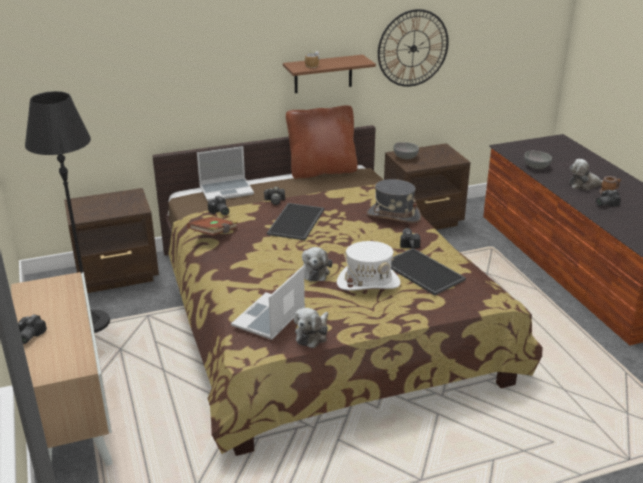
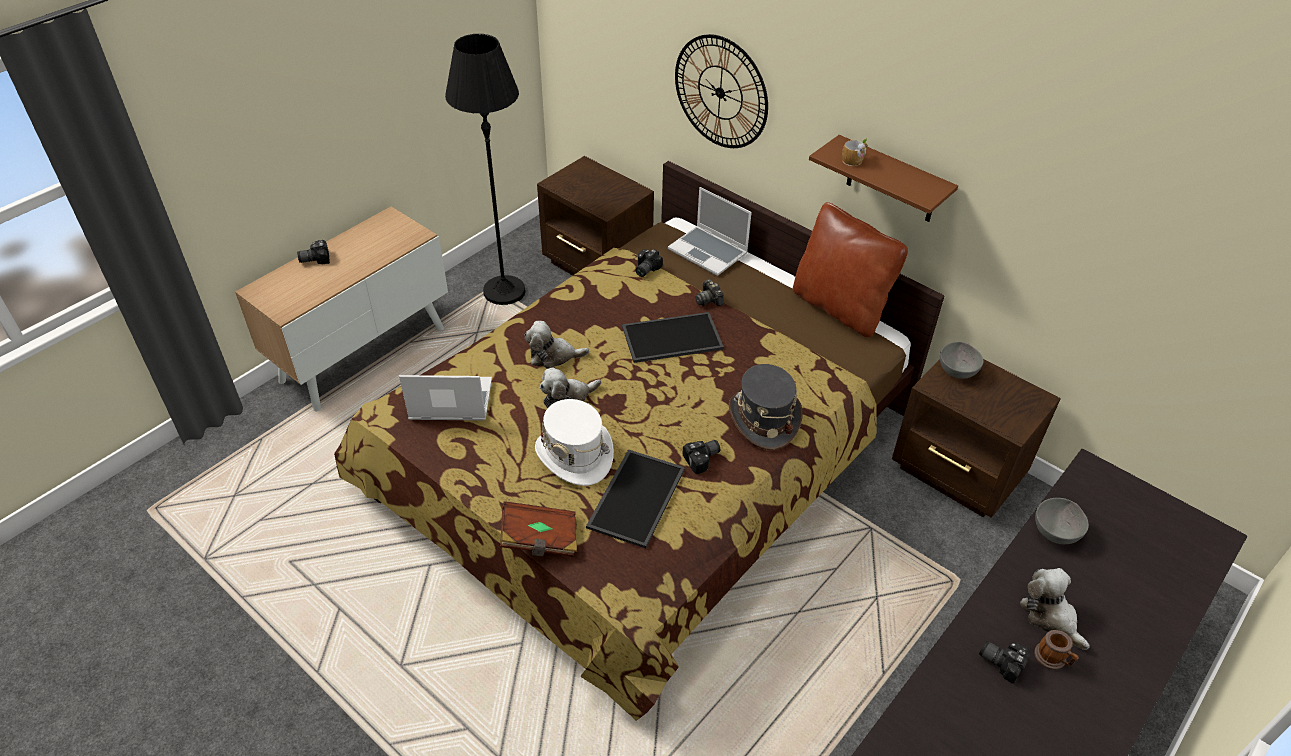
camera: 60 degrees right, 15 degrees up
brown book [187,216,238,236] -> brown book moved to [500,501,577,557]
plush toy [294,308,328,348] -> plush toy moved to [524,321,589,369]
wall clock [378,9,449,87] -> wall clock moved to [675,34,768,148]

